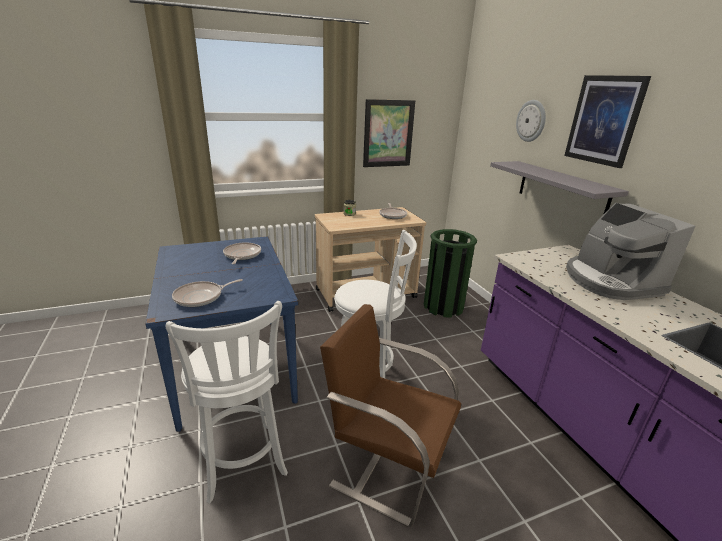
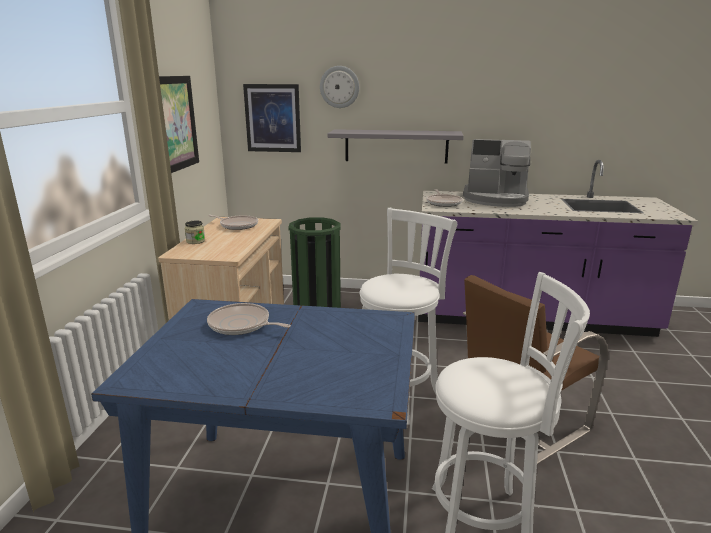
camera: 60 degrees left, 5 degrees down
frying pan [172,279,243,307] -> frying pan moved to [426,189,463,207]
picture [564,75,651,168] -> picture moved to [243,84,301,152]

